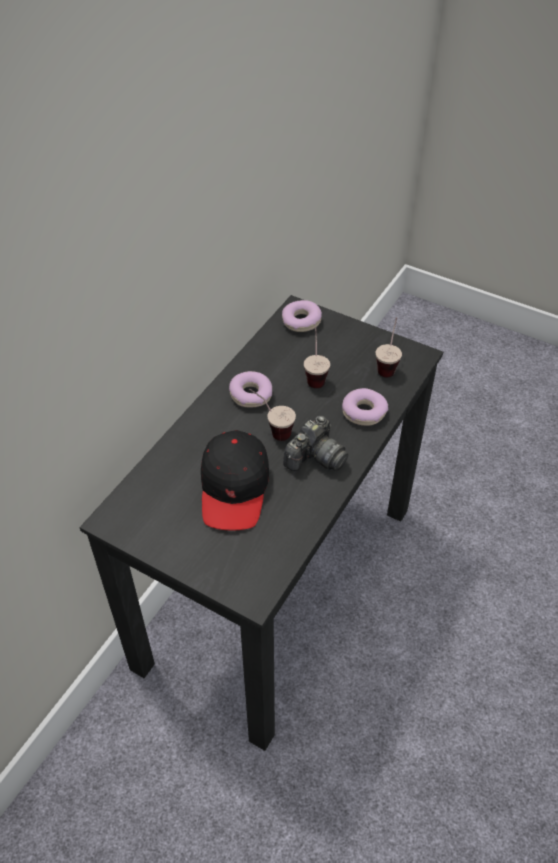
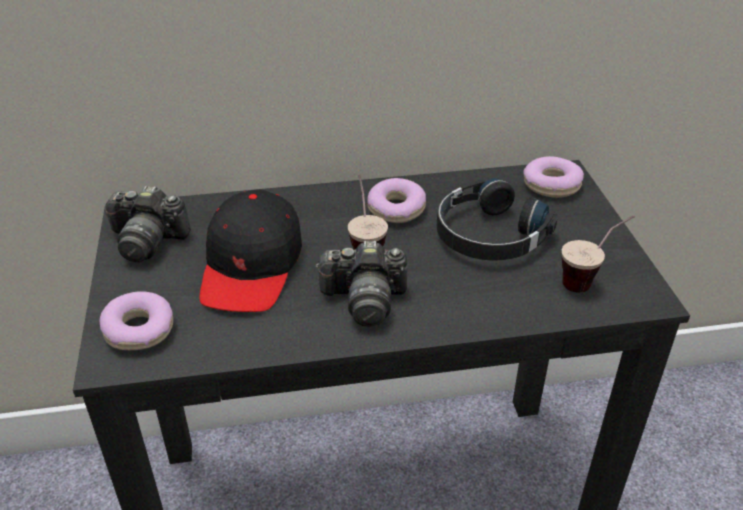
camera: 50 degrees right, 10 degrees down
black cap [201,430,269,530] -> black cap turned 45 degrees counterclockwise [200,189,302,312]
cup [304,327,330,388] -> black headphones [437,178,558,261]
donut [342,388,388,426] -> donut moved to [100,291,173,350]
none -> camera [104,186,191,262]

